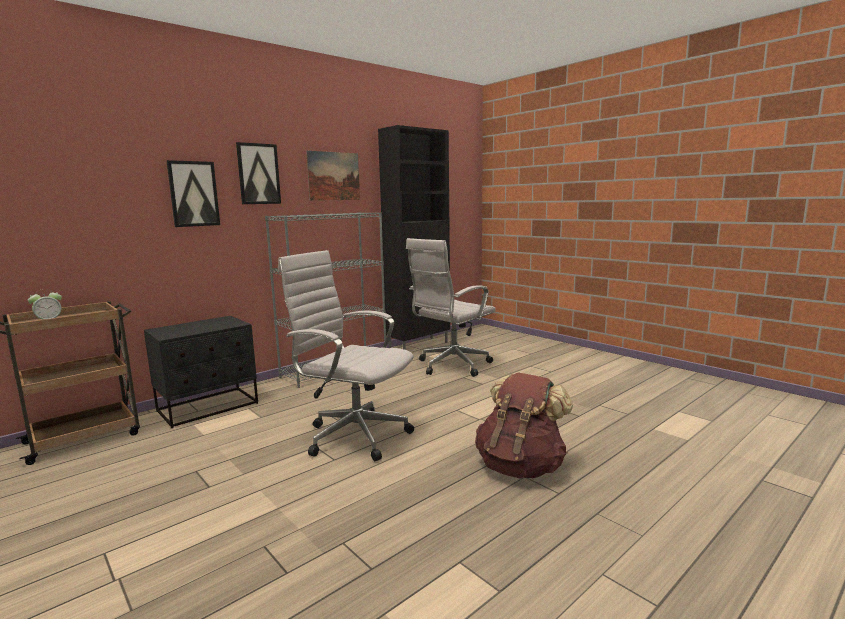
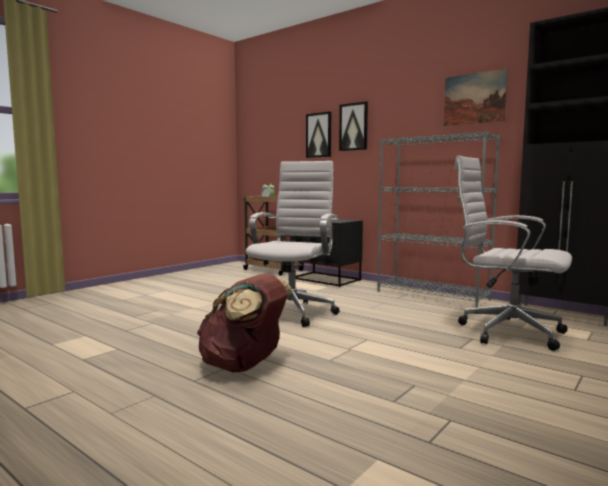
camera: 80 degrees right, 5 degrees down
picture [236,142,281,204] -> picture moved to [306,111,331,158]

